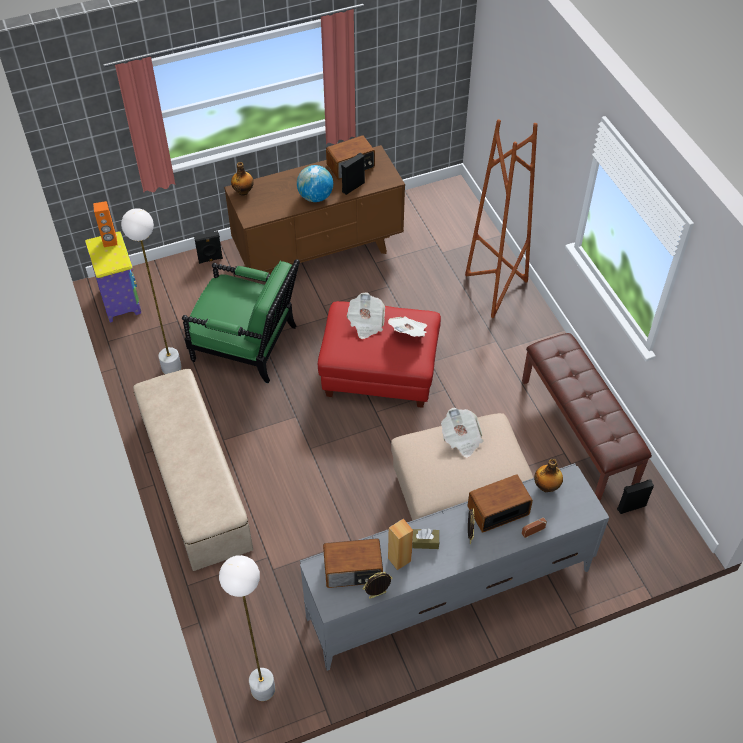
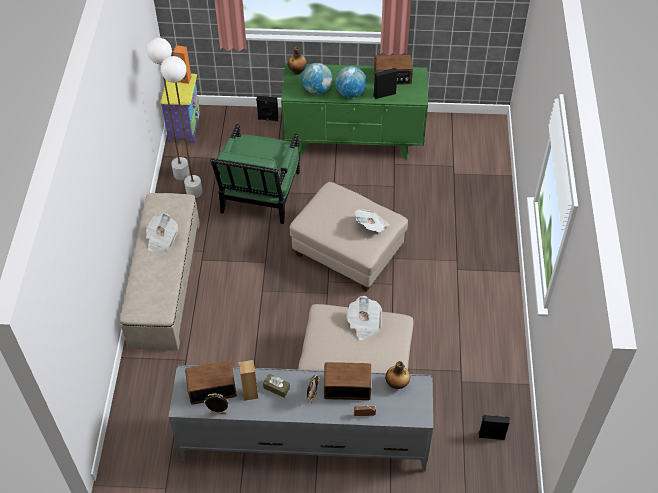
camera: 25 degrees right, 0 degrees up
green armchair [182,259,300,383] -> green armchair turned 60 degrees clockwise [210,124,300,224]
white floor lamp [219,555,275,701] -> white floor lamp moved to [146,38,190,180]
brown dresser [224,145,405,274] -> green dresser [281,63,428,160]
red ottoman [318,301,441,408] -> beige ottoman [289,182,408,292]
radio [323,538,383,588] -> radio turned 150 degrees clockwise [185,361,237,404]
newspaper [347,292,385,339] -> newspaper moved to [146,213,179,251]
brown clothes rack [465,119,537,318] -> none
brown bench [522,333,652,501] -> none
none -> globe [301,63,333,94]

